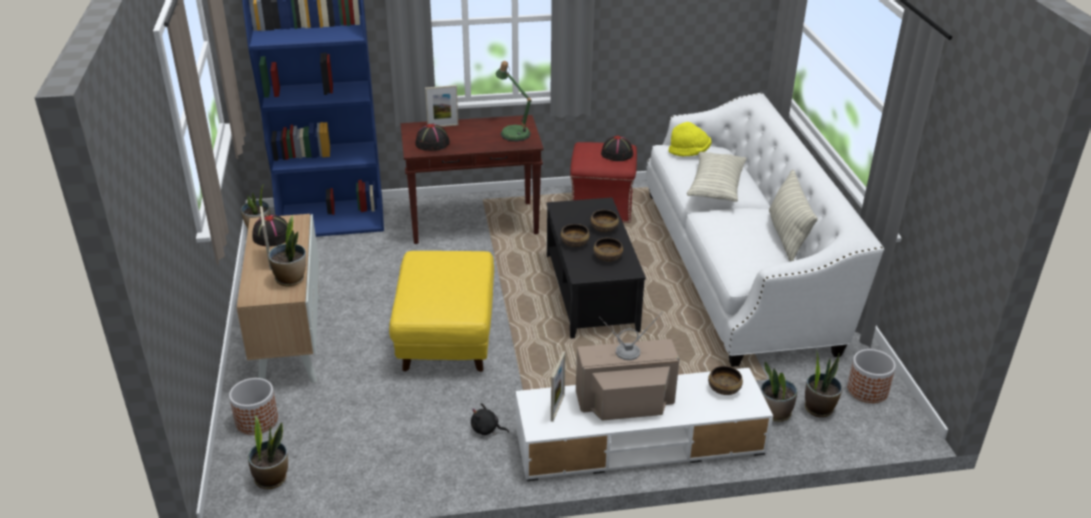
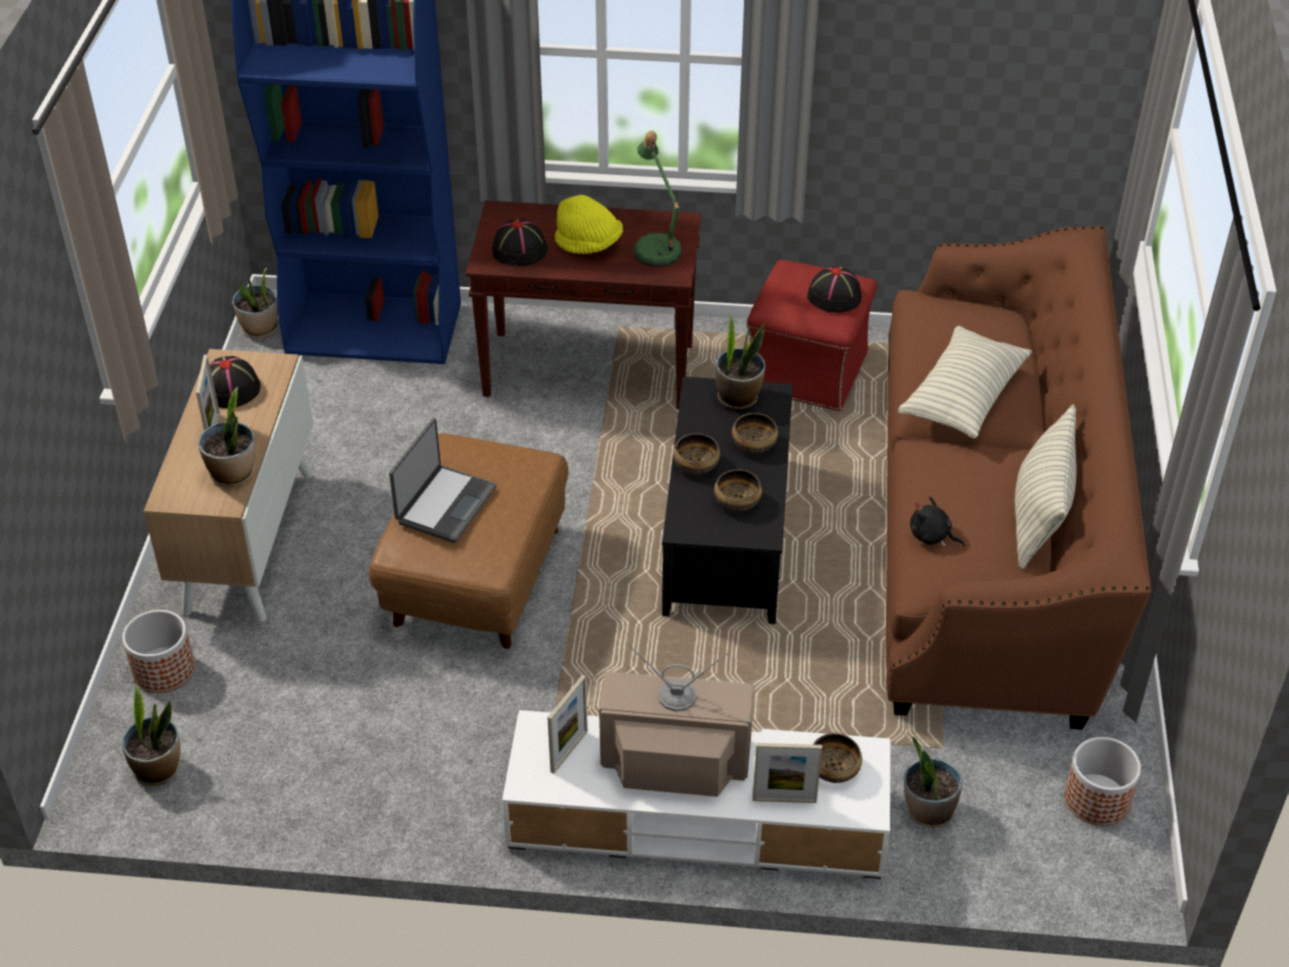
camera: 15 degrees right, 10 degrees up
yellow ottoman [389,251,494,372] -> brown ottoman [368,433,568,649]
picture frame [425,85,458,127] -> picture frame moved to [753,743,822,803]
black plush toy [471,403,509,435] -> black plush toy moved to [910,497,965,547]
white sofa [646,93,884,367] -> brown sofa [886,226,1152,730]
yellow hat [669,122,711,157] -> yellow hat moved to [555,195,623,254]
potted plant [805,351,843,417] -> potted plant moved to [716,313,765,410]
none -> laptop [389,418,497,543]

